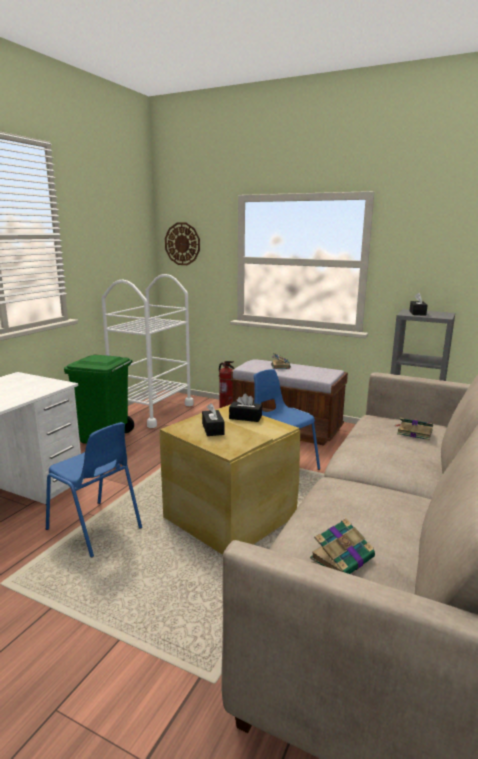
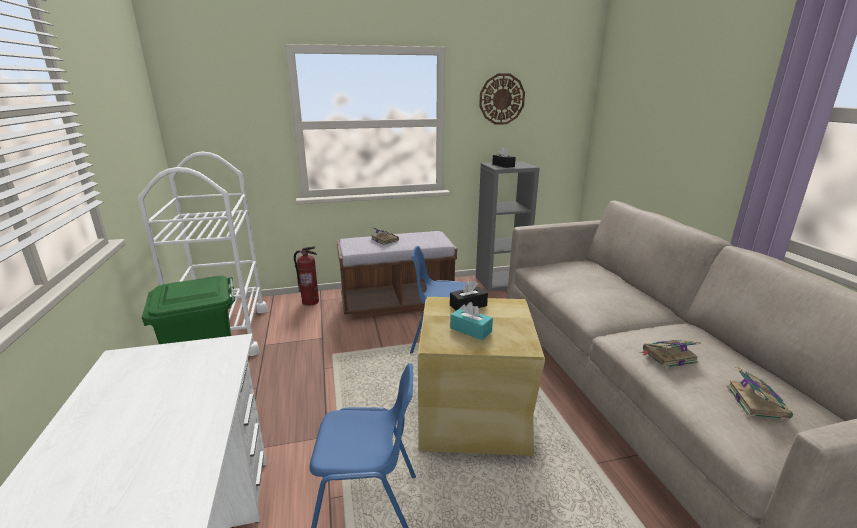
camera: 40 degrees left, 5 degrees up
wall clock [165,223,200,265] -> wall clock moved to [479,73,525,125]
black tissue box [202,403,225,436] -> turquoise tissue box [450,302,493,340]
book [396,417,433,440] -> book moved to [640,339,701,368]

